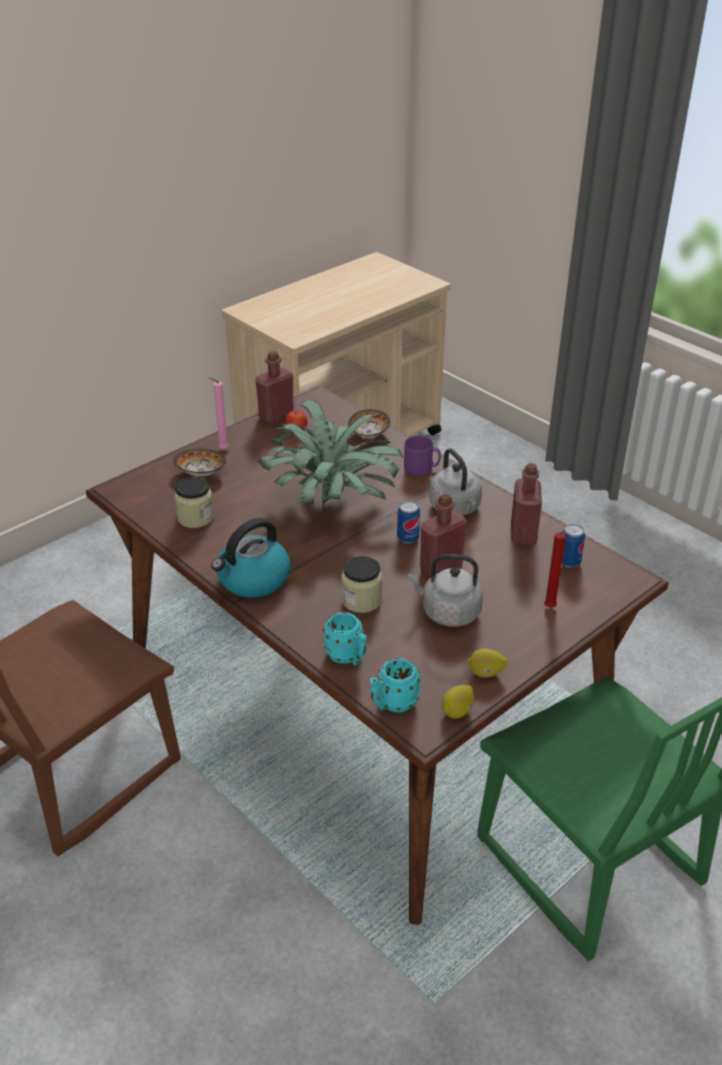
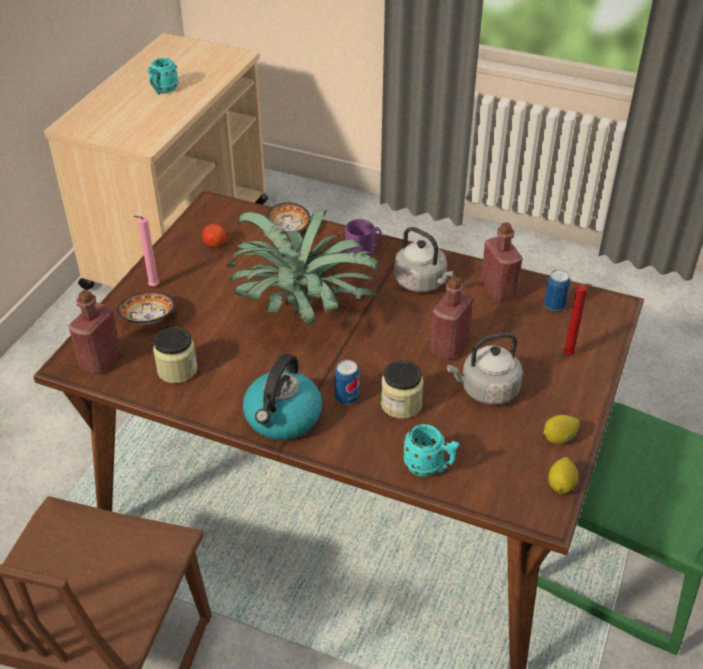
camera: 25 degrees left, 5 degrees up
red bottle [255,351,294,424] -> red bottle moved to [68,290,121,374]
turquoise mug [369,658,420,712] -> turquoise mug moved to [147,58,178,94]
can [397,501,420,543] -> can moved to [335,360,360,404]

